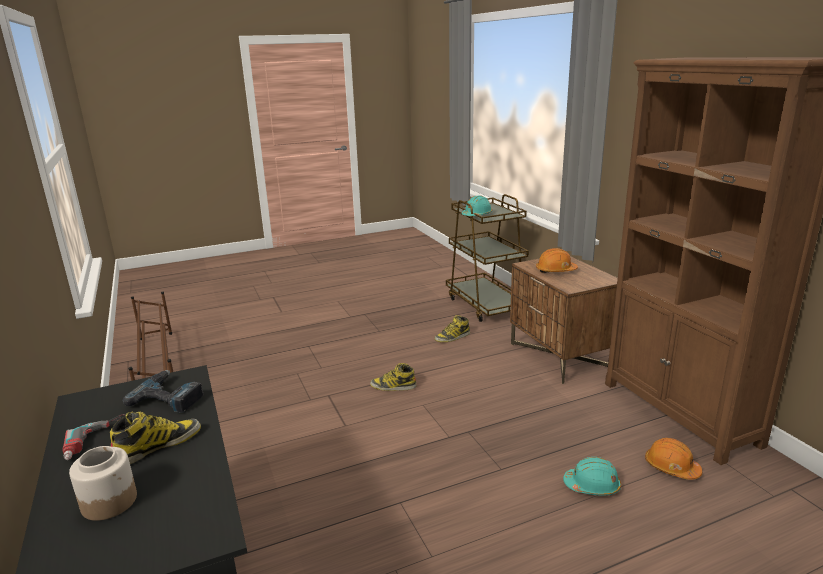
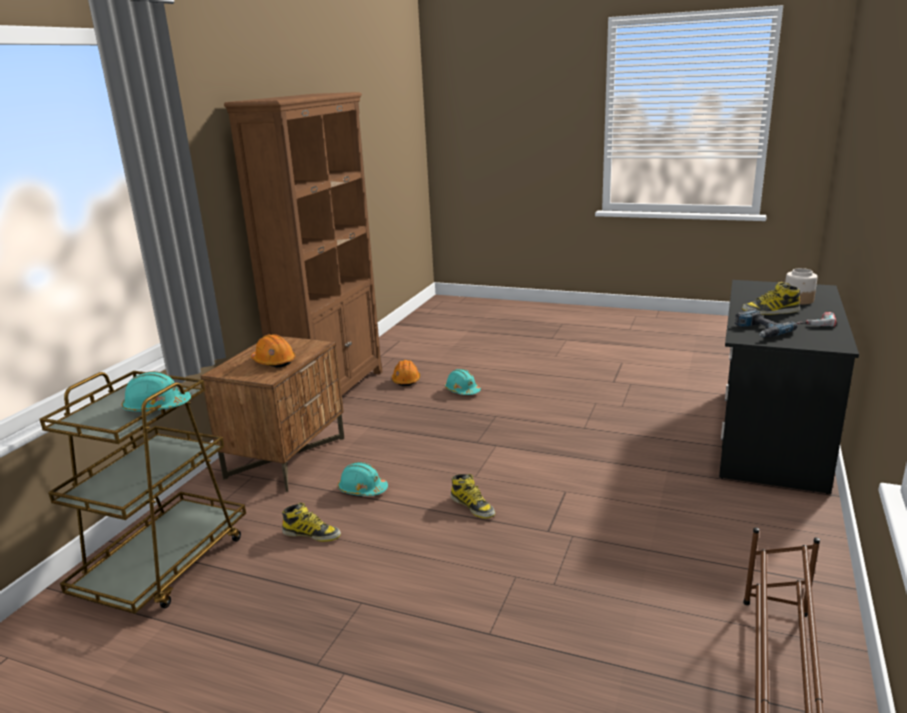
camera: 135 degrees left, 0 degrees up
none -> turquoise hard hat [338,462,388,496]

